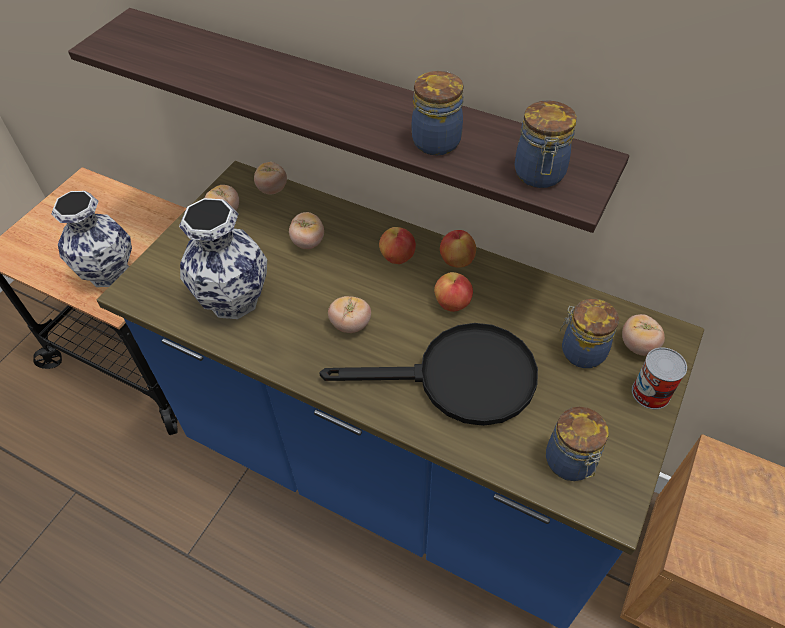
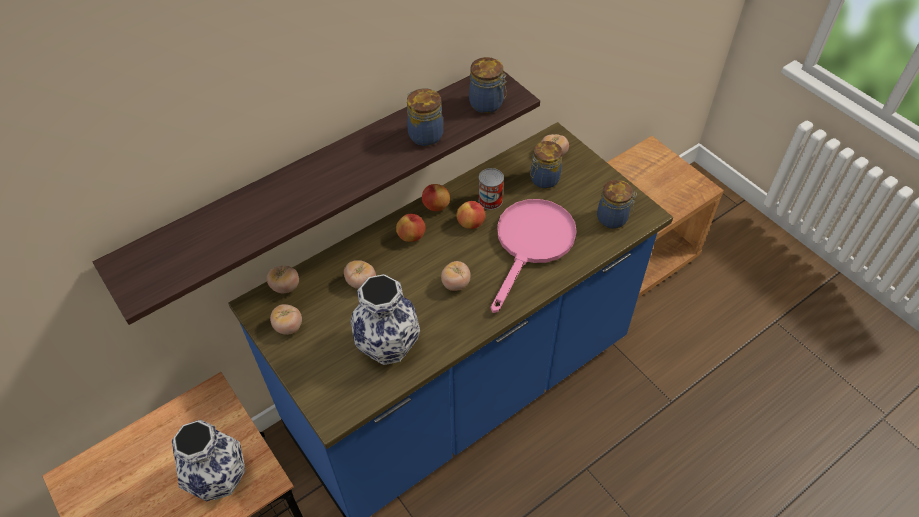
camera: 65 degrees left, 0 degrees up
black frying pan [319,323,538,426] -> pink frying pan [491,199,577,313]
can [632,347,687,409] -> can moved to [478,168,504,210]

